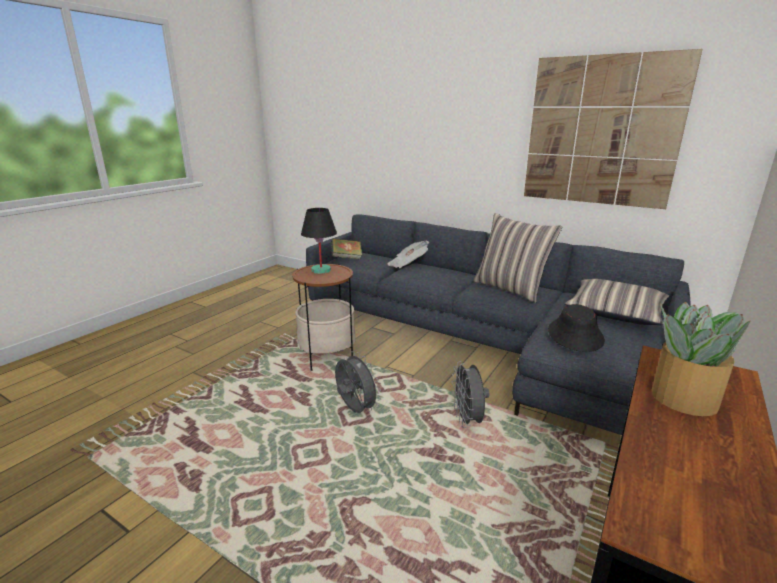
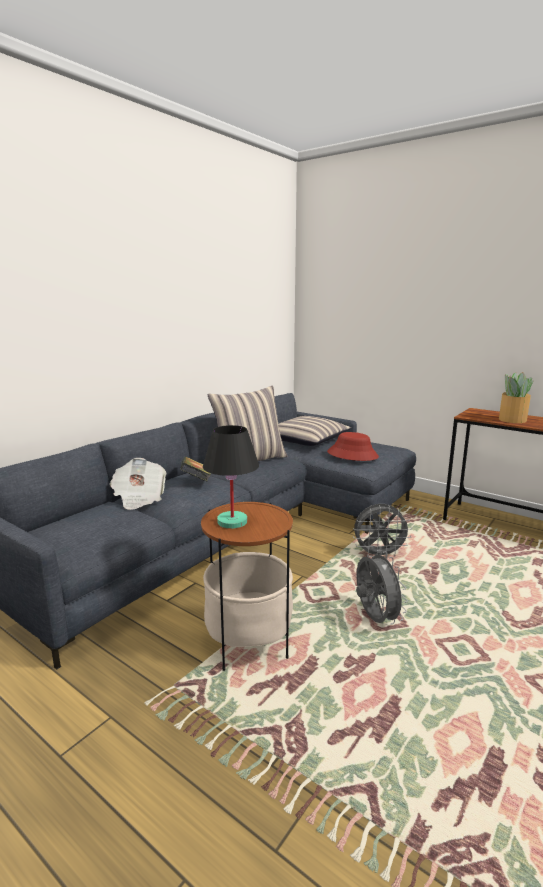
camera: 85 degrees left, 5 degrees down
book [331,238,362,260] -> book moved to [180,457,211,482]
grey fan [335,351,381,413] -> grey fan turned 105 degrees clockwise [356,550,408,625]
picture [524,49,703,209] -> none
black hat [548,304,605,352] -> red hat [327,432,379,461]

